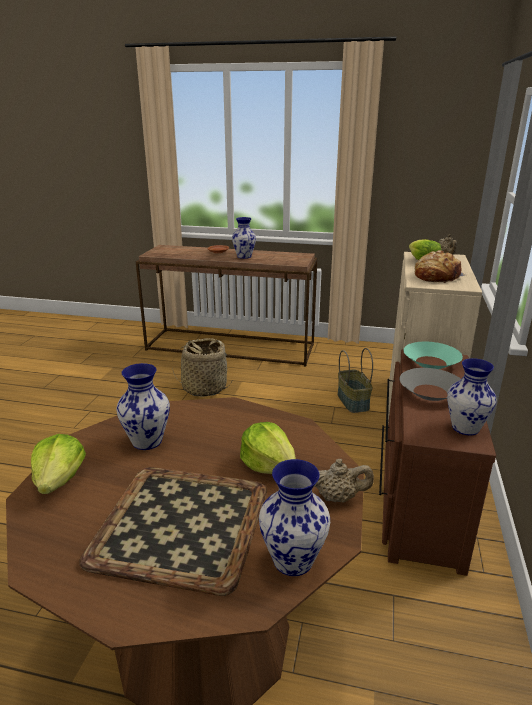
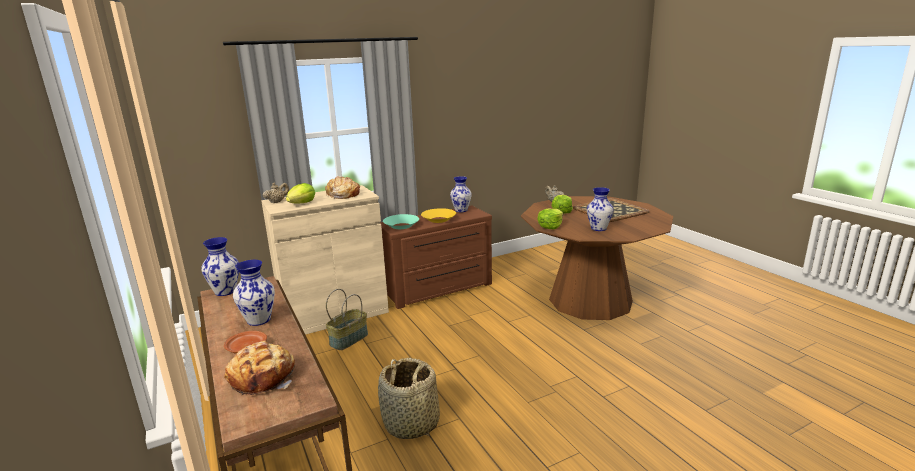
camera: 130 degrees left, 5 degrees down
lettuce [31,434,86,494] -> lettuce moved to [537,209,563,229]
vase [259,459,330,576] -> vase moved to [201,237,239,296]
grey bowl [399,368,461,401] -> yellow bowl [421,208,456,223]
none -> bread [224,341,295,395]

